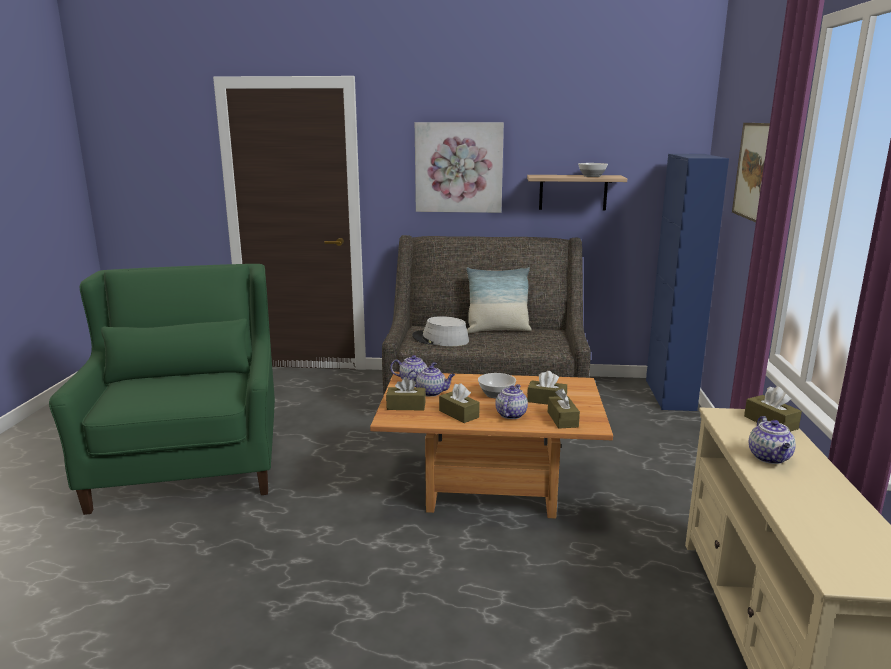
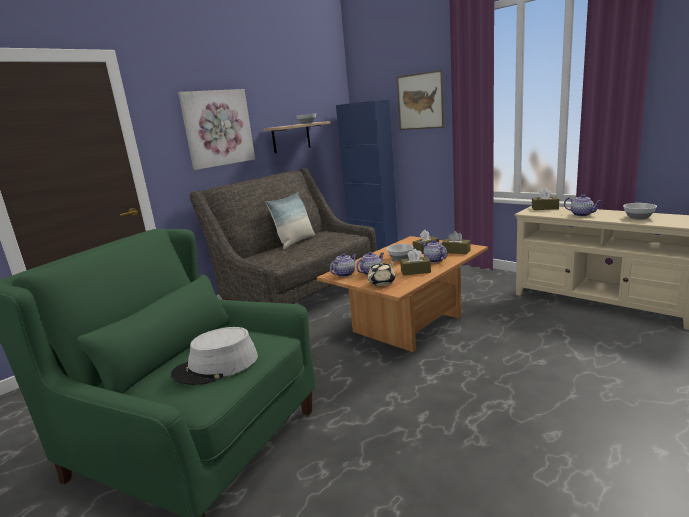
camera: 50 degrees left, 0 degrees up
brown tissue box [386,377,426,411] -> beige teapot [368,260,395,286]
grey hat [412,316,469,346] -> grey hat moved to [171,327,258,385]
none -> bowl [623,203,657,220]

